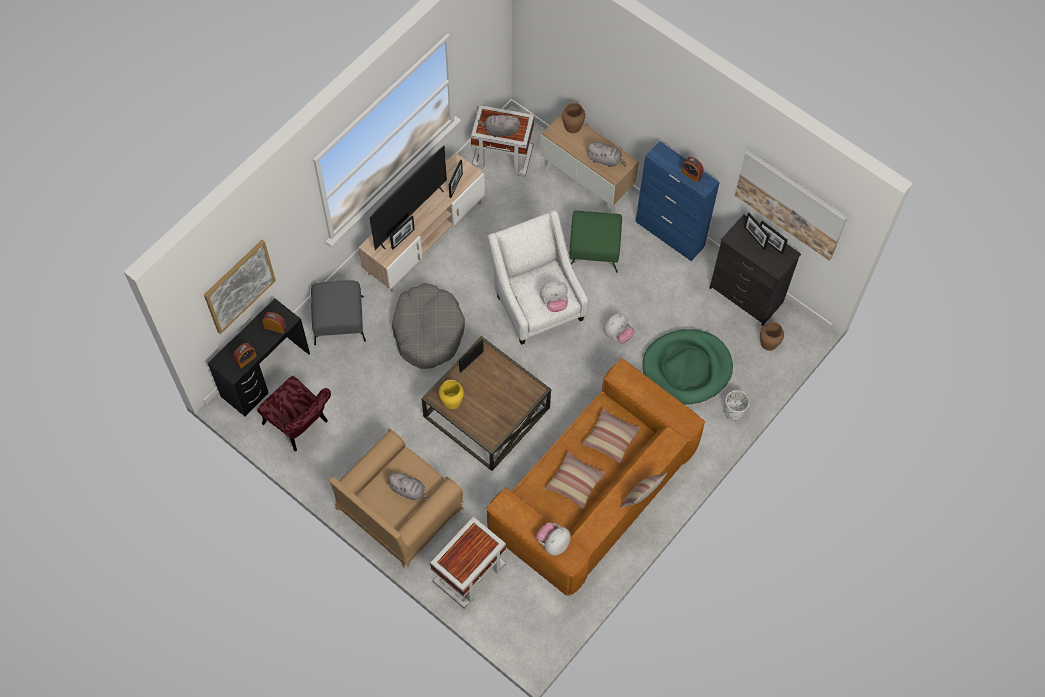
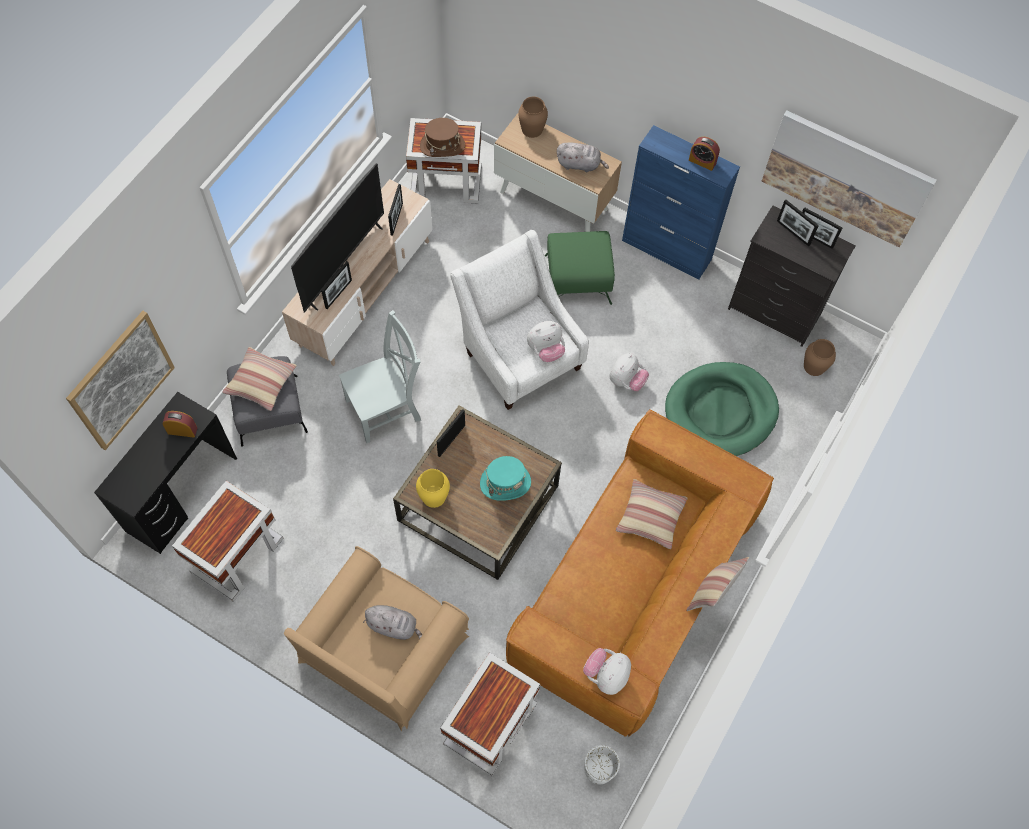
camera: 10 degrees left, 0 degrees up
alarm clock [233,343,257,368] -> none
red chair [257,376,331,451] -> white side table [172,480,284,602]
grey dog bed [392,283,465,369] -> grey chair [339,310,421,443]
grey plush toy [478,112,520,137] -> brown hat [420,118,465,157]
pillow [545,452,605,509] -> pillow moved to [222,347,297,411]
white planter [724,390,750,421] -> white planter moved to [584,745,620,784]
none -> turquoise hat [480,456,531,501]

